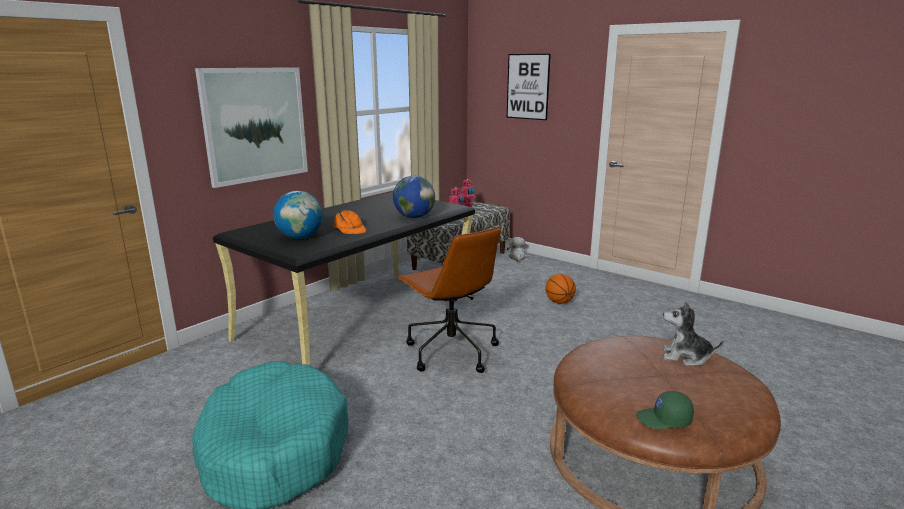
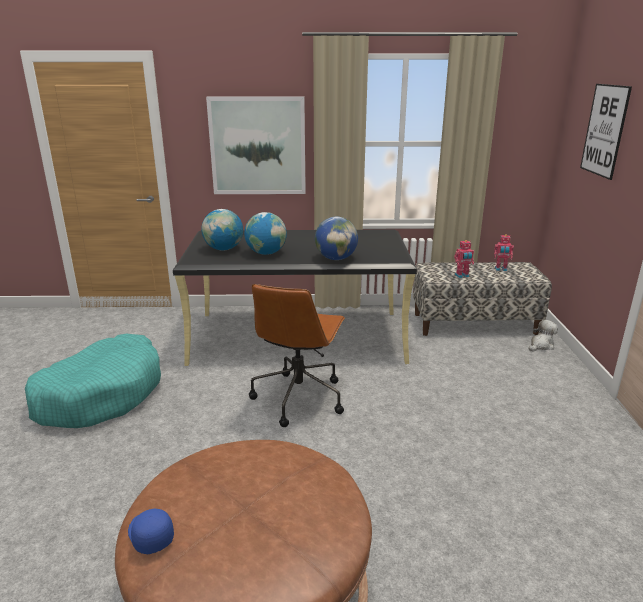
camera: 50 degrees right, 5 degrees up
orange cap [334,210,366,234] -> globe [244,212,287,255]
basketball [545,274,576,304] -> none
green cap [636,391,694,429] -> blue cap [128,508,174,554]
plush toy [663,302,724,366] -> none

